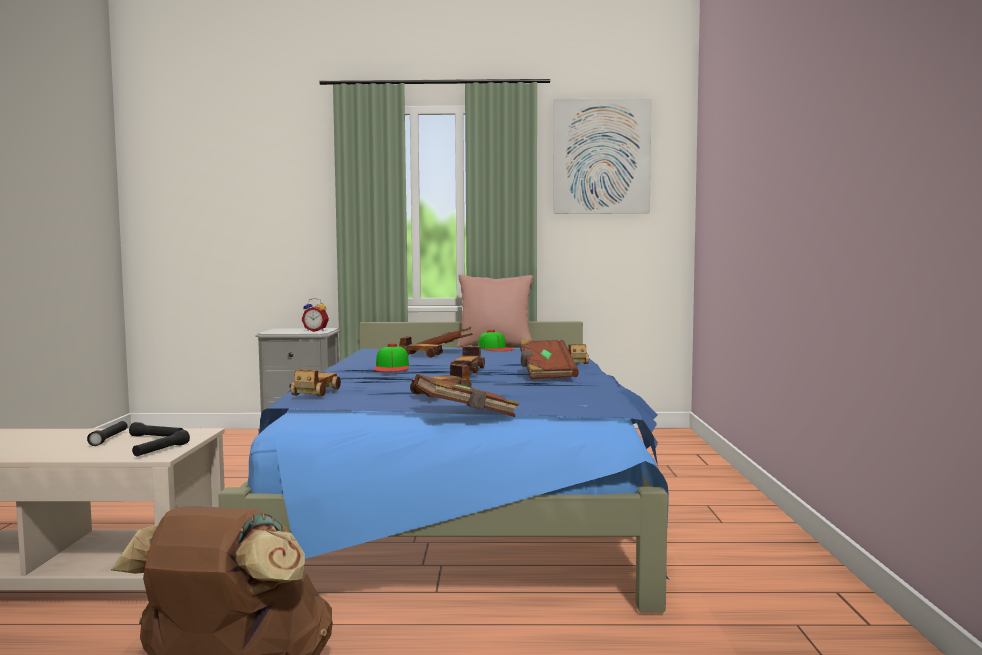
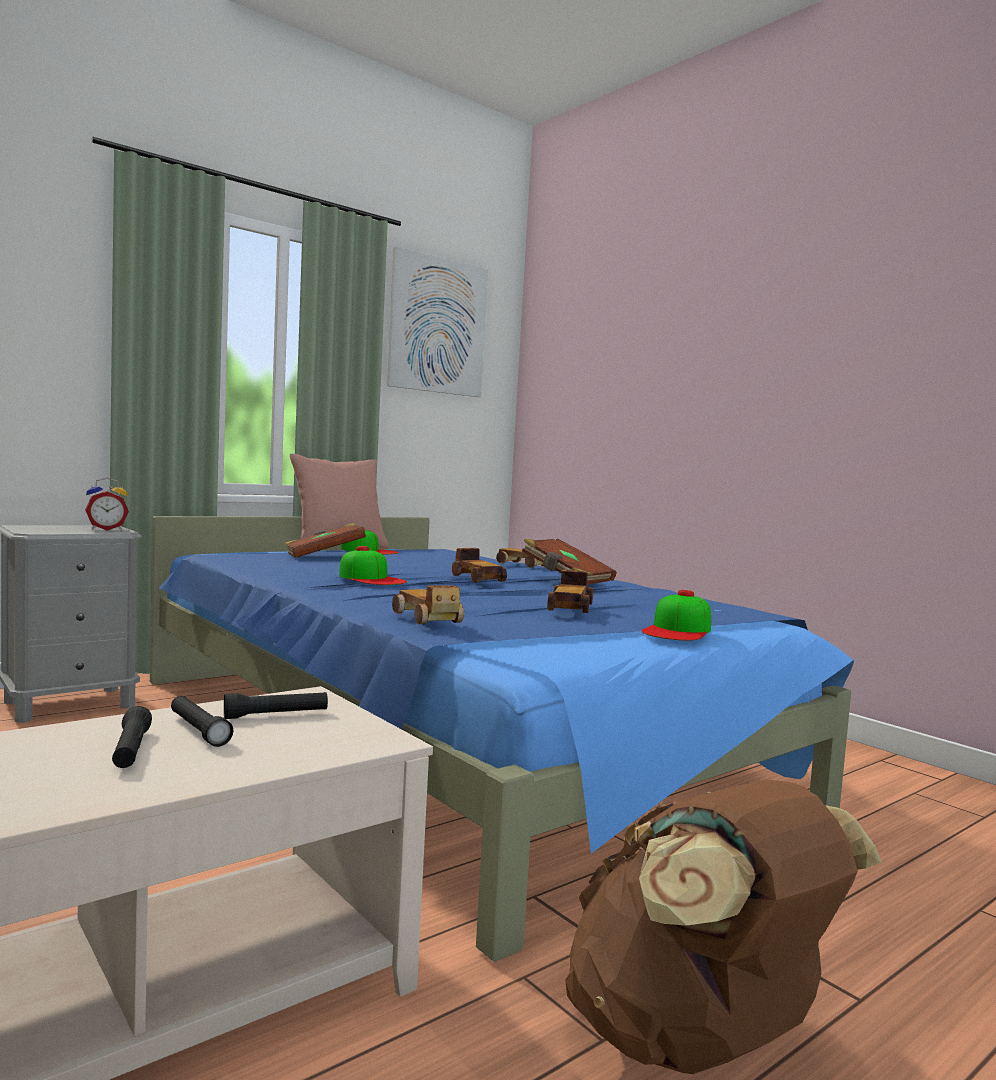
camera: 40 degrees left, 0 degrees up
black flashlight [132,430,190,456] -> black flashlight moved to [112,706,152,768]
toy car [399,336,443,358] -> none
brown book [414,374,520,417] -> cap [642,590,711,640]

